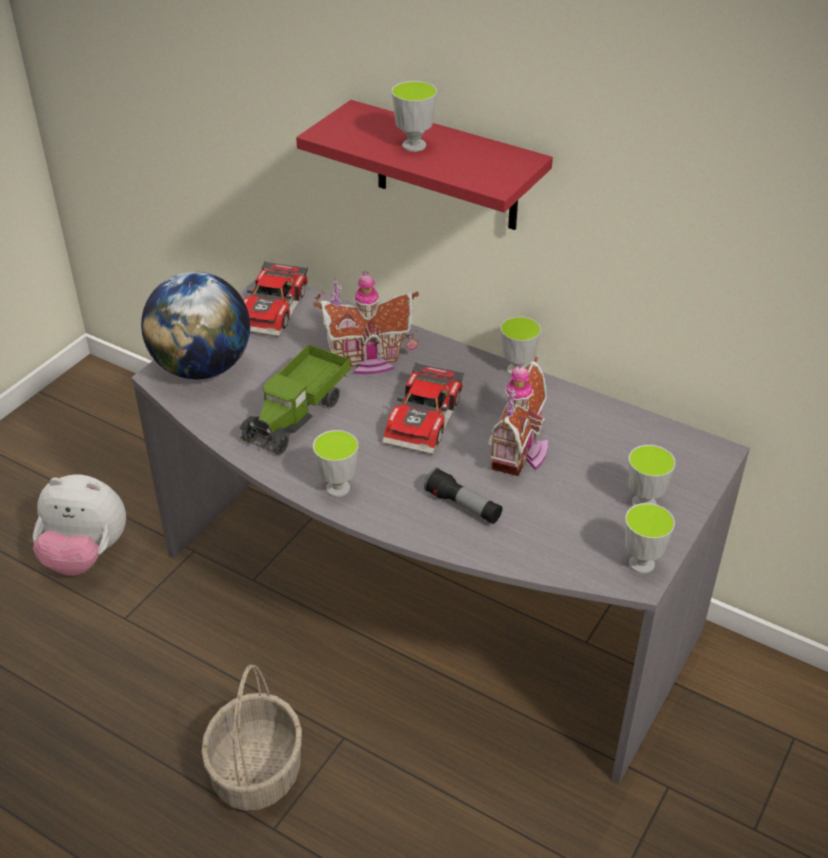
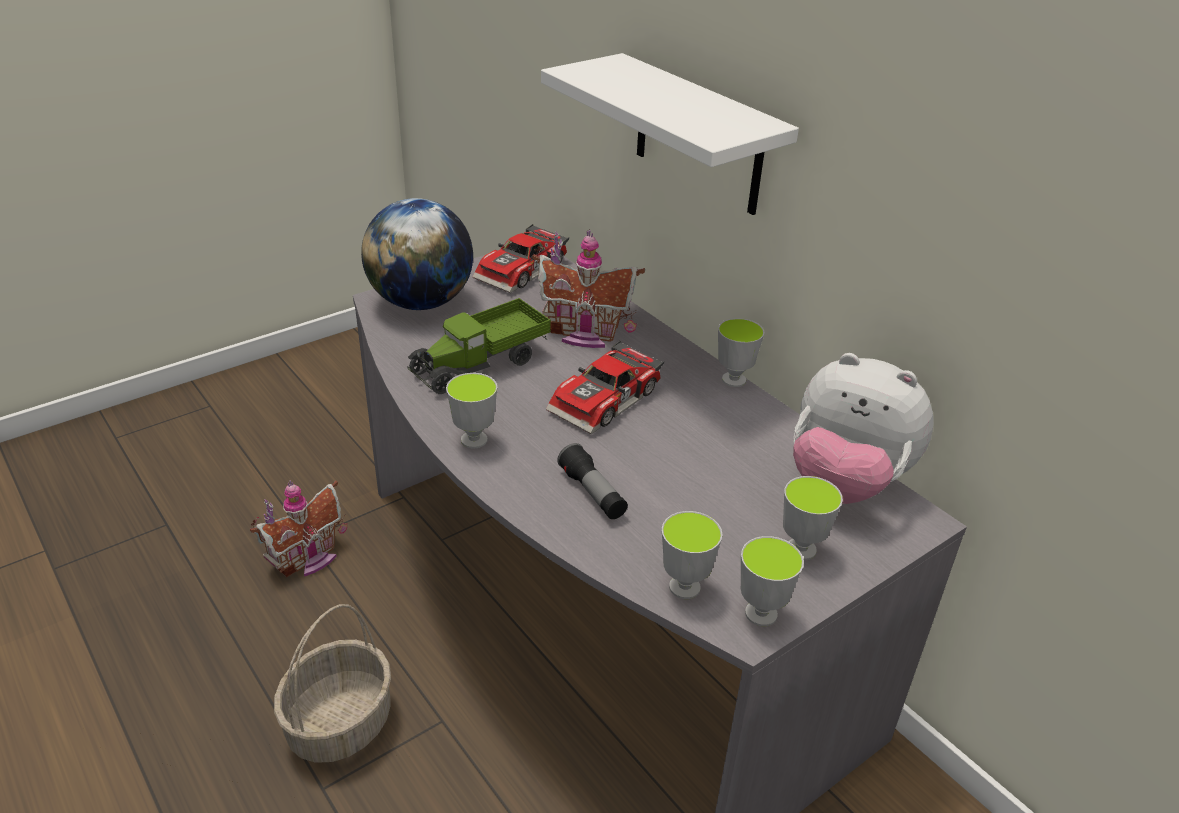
camera: 20 degrees right, 5 degrees down
plush toy [33,474,126,576] -> plush toy moved to [793,353,934,504]
red shelf [296,100,553,230] -> white shelf [541,53,799,215]
cup [391,81,437,152] -> cup moved to [662,511,722,599]
toy house [488,357,548,476] -> toy house moved to [250,481,347,577]

